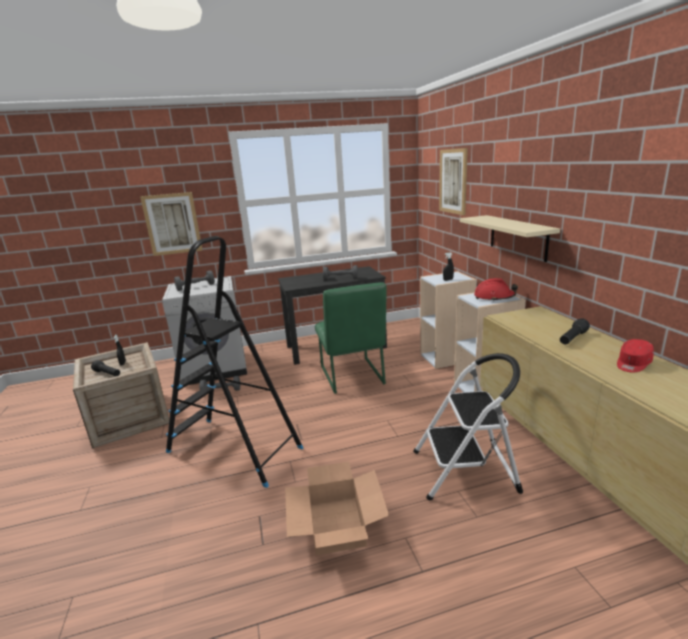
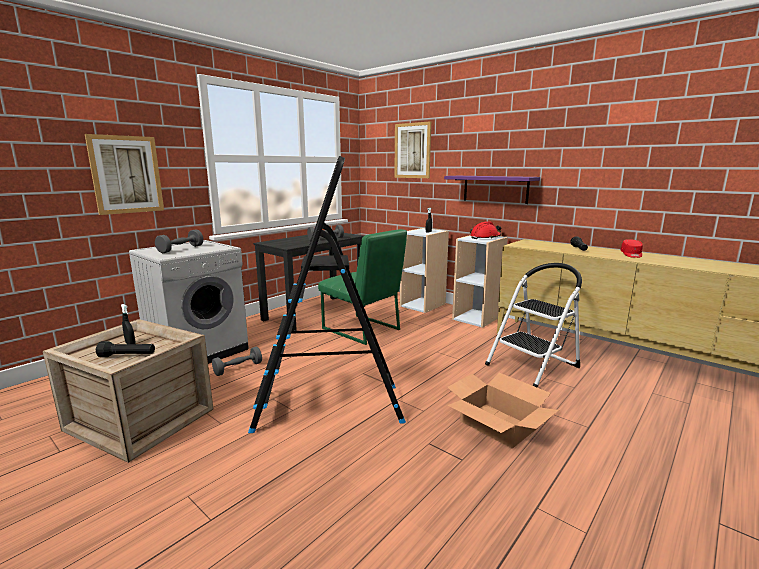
camera: 35 degrees left, 5 degrees down
beige shelf [460,215,560,262] -> purple shelf [444,176,540,204]

